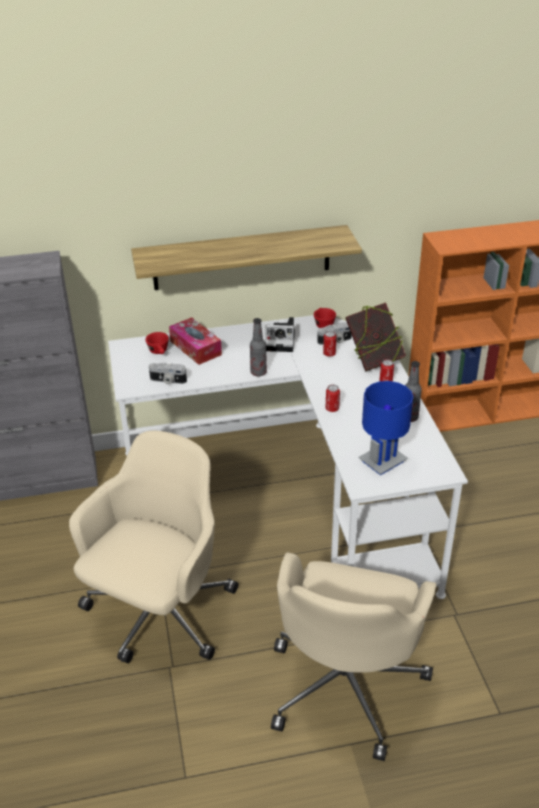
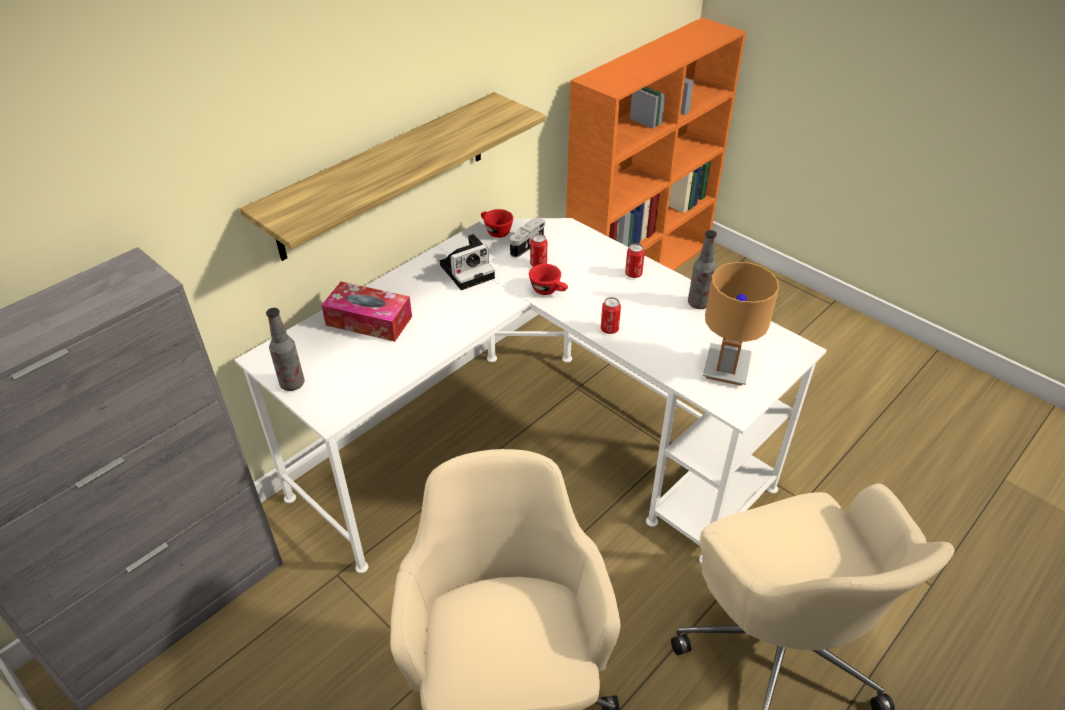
camera: 35 degrees left, 5 degrees up
red cup [145,332,169,354] -> red cup moved to [529,264,568,295]
camera [149,363,187,384] -> none
bottle [250,318,267,376] -> bottle moved to [266,308,305,391]
book [346,302,406,372] -> none
blue table lamp [358,381,413,475] -> brown table lamp [703,262,779,386]

